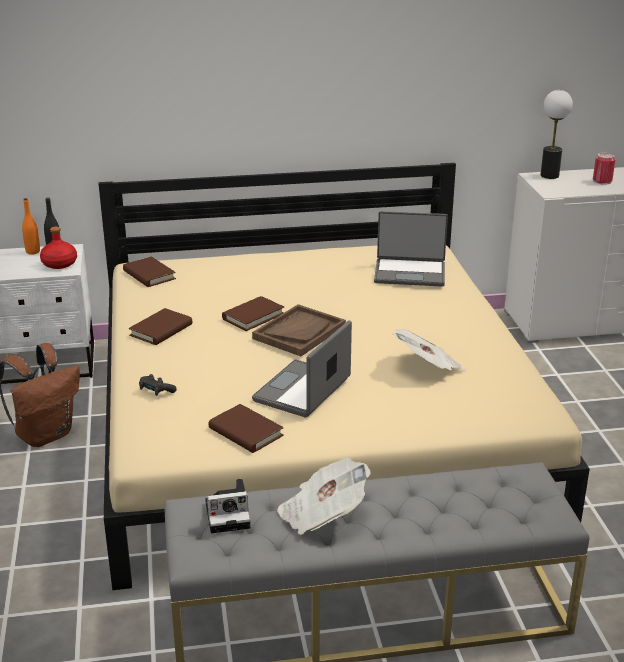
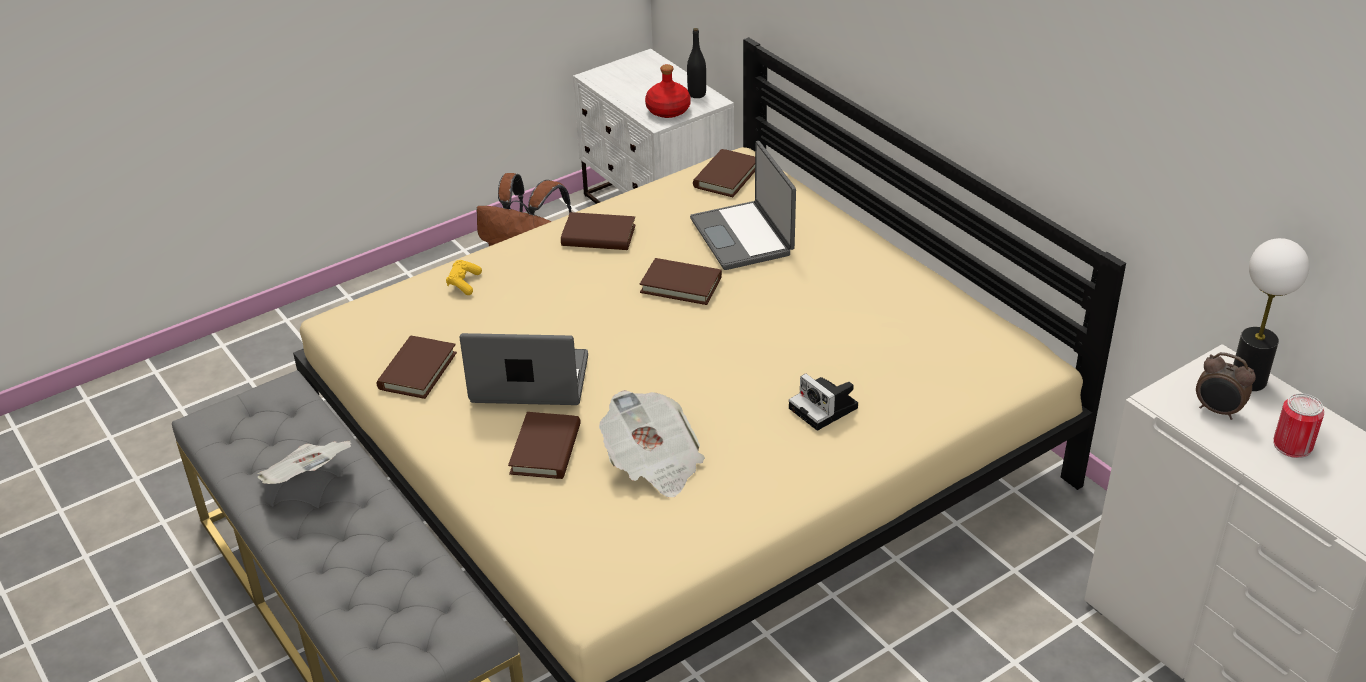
camera: 65 degrees right, 10 degrees up
orange bottle [22,198,40,255] -> none
black game controller [139,374,177,396] -> yellow game controller [446,260,482,295]
camera [205,479,250,534] -> camera moved to [789,373,858,431]
brown tray [252,304,346,356] -> none
laptop [374,211,448,287] -> laptop moved to [690,141,796,270]
none -> brown book [508,412,581,479]
none -> alarm clock [1196,352,1256,420]

